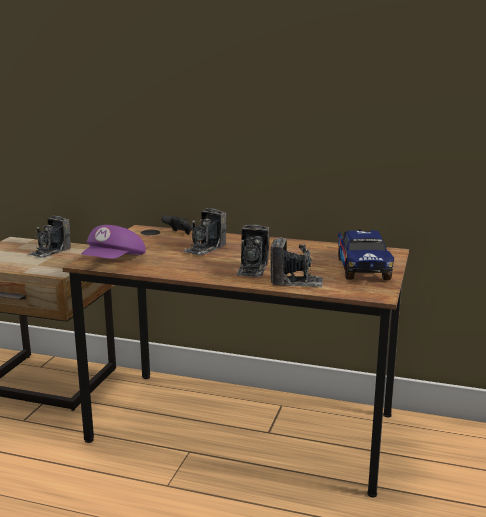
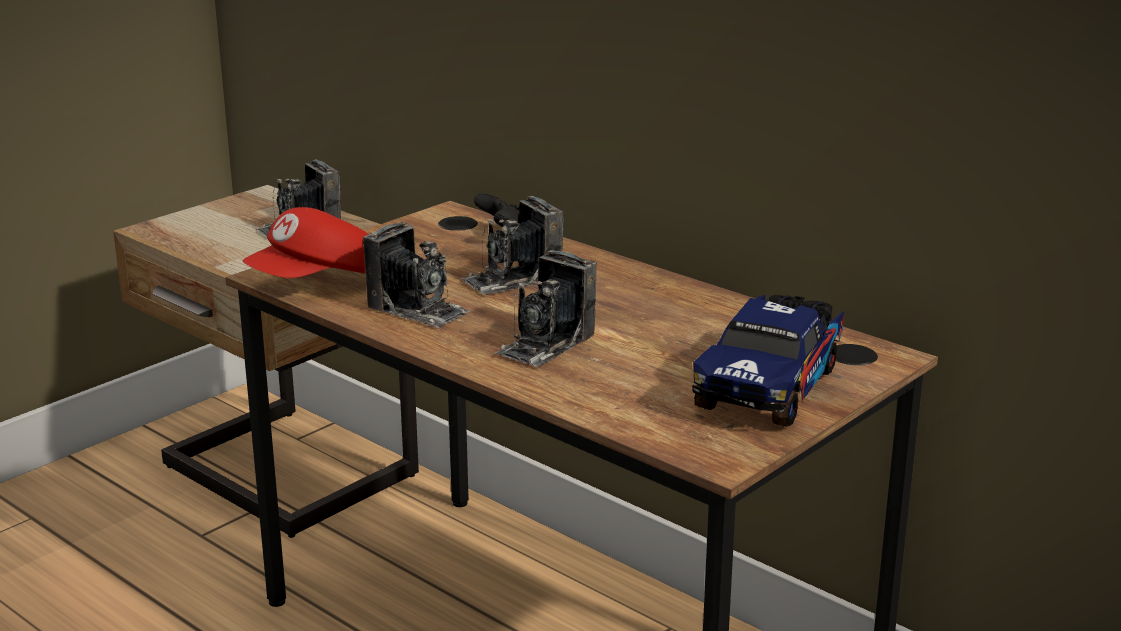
camera: 25 degrees right, 5 degrees up
purple cap [81,225,146,259] -> red cap [243,207,369,278]
camera [270,237,324,288] -> camera moved to [363,221,470,328]

